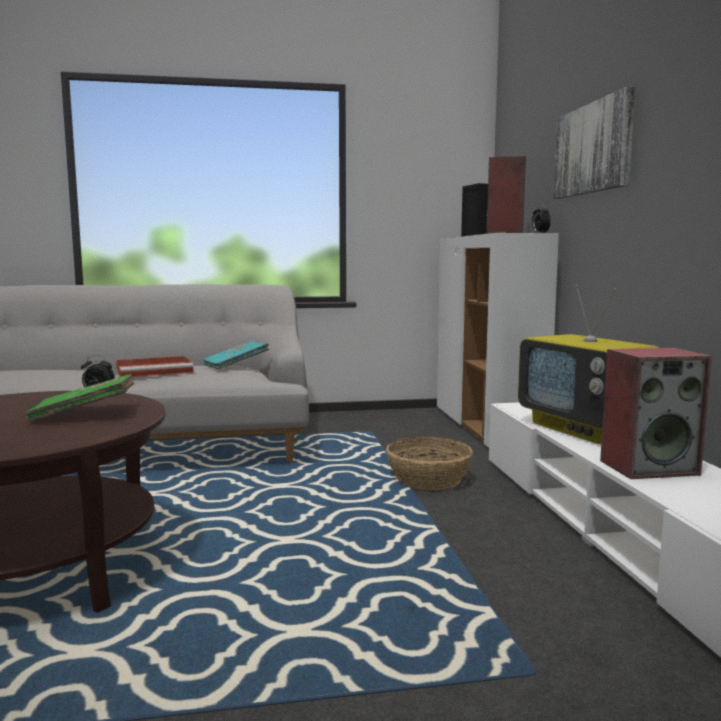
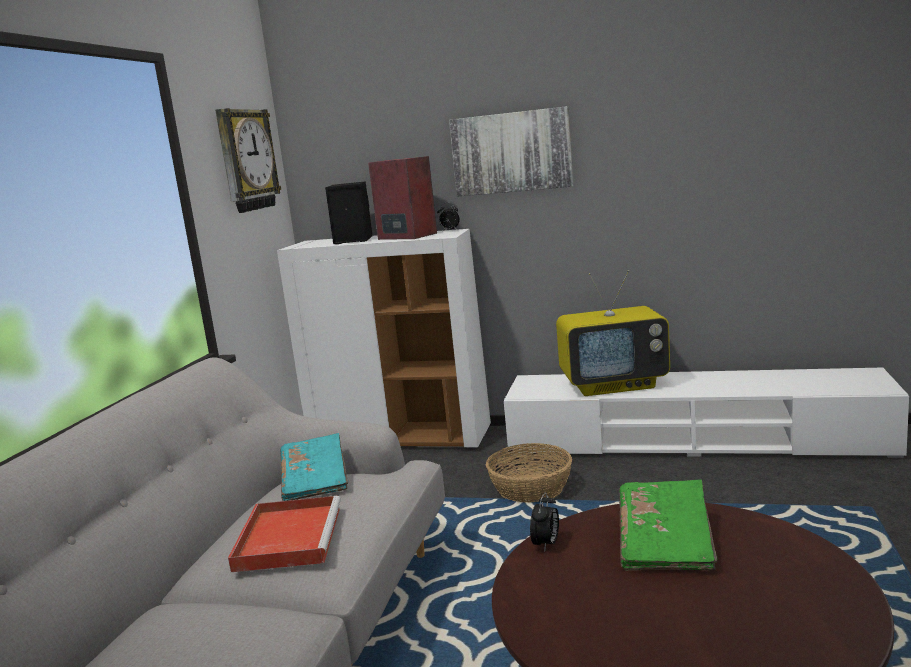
camera: 65 degrees left, 5 degrees up
speaker [600,348,712,479] -> none
none -> wall clock [215,108,281,213]

